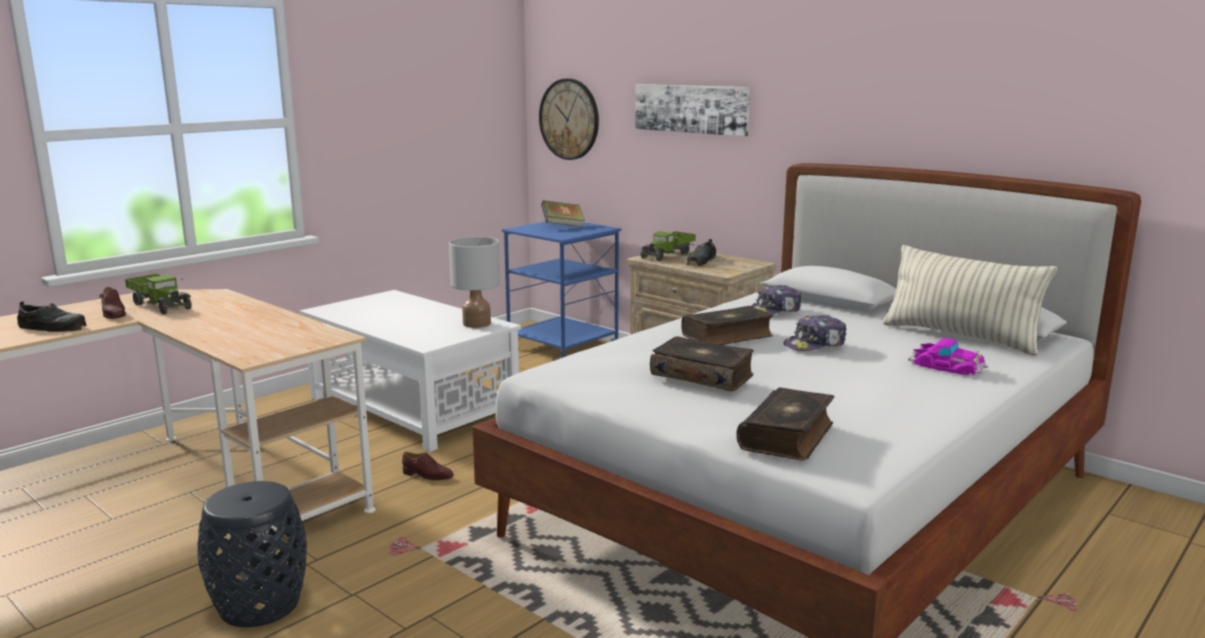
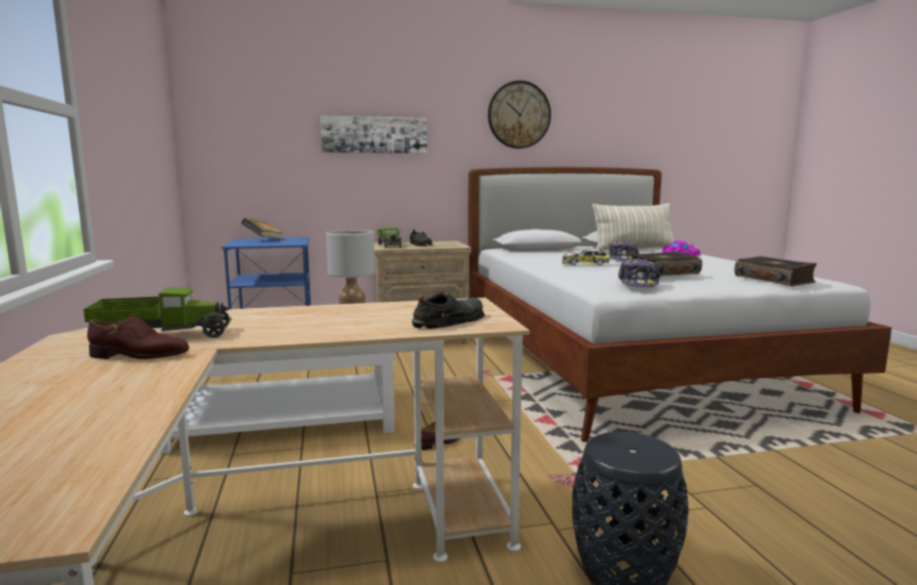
camera: 55 degrees left, 5 degrees down
black shoe [17,301,86,332] -> black shoe moved to [412,292,485,329]
wall clock [539,78,599,160] -> wall clock moved to [488,80,551,149]
book [681,306,774,345] -> toy car [562,249,611,266]
cap [751,285,801,314] -> cap moved to [618,258,661,287]

